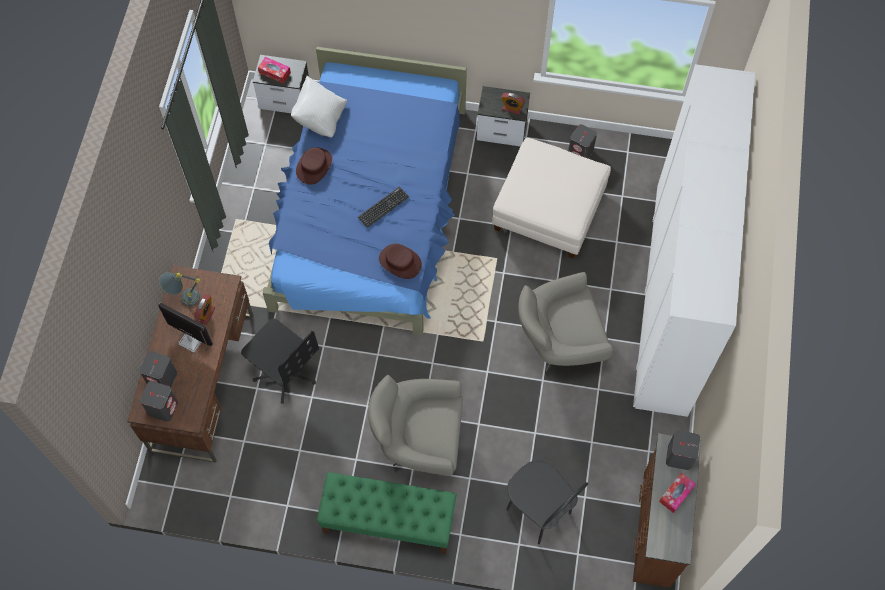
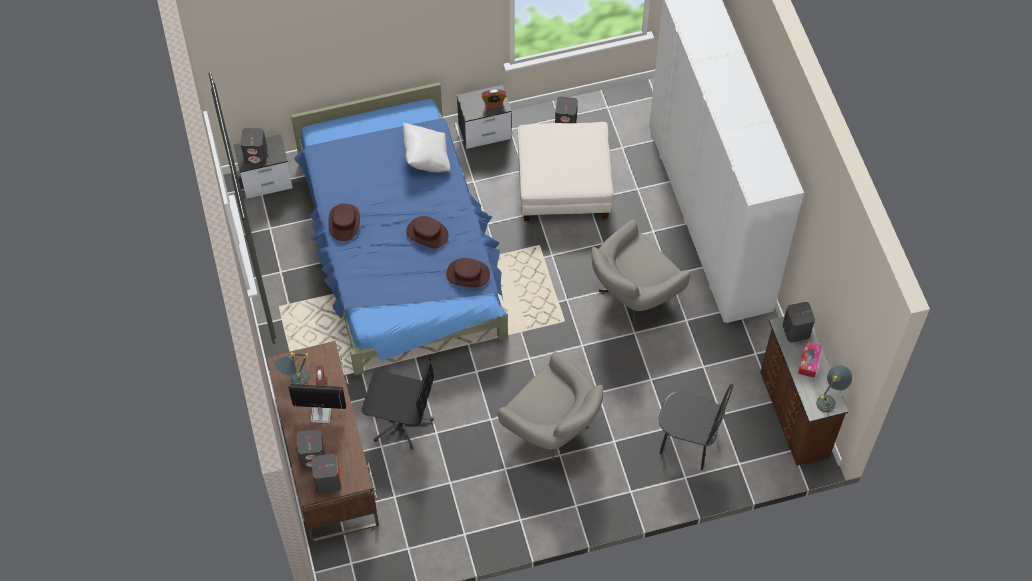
camera: 25 degrees left, 5 degrees down
tissue box [258,57,291,84] -> grey speaker [240,128,268,165]
white pillow [291,76,347,137] -> white pillow moved to [403,123,450,172]
green bench [317,472,456,554] -> none
keyboard [358,187,409,228] -> brown hat [406,216,449,248]
grey armchair [368,375,463,476] -> grey armchair turned 120 degrees counterclockwise [498,352,603,462]
none -> grey table lamp [816,365,852,412]

